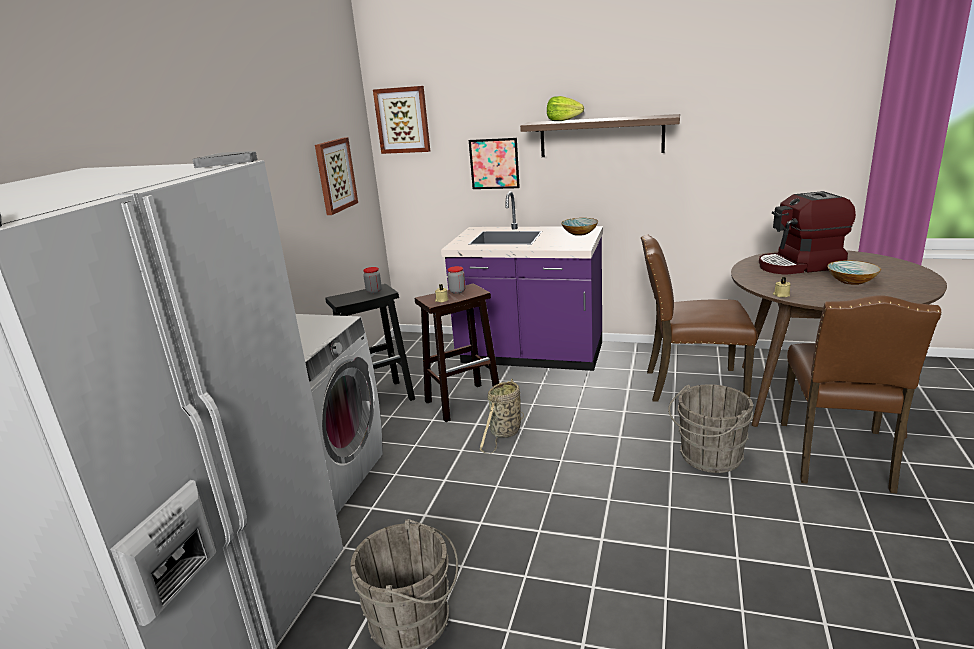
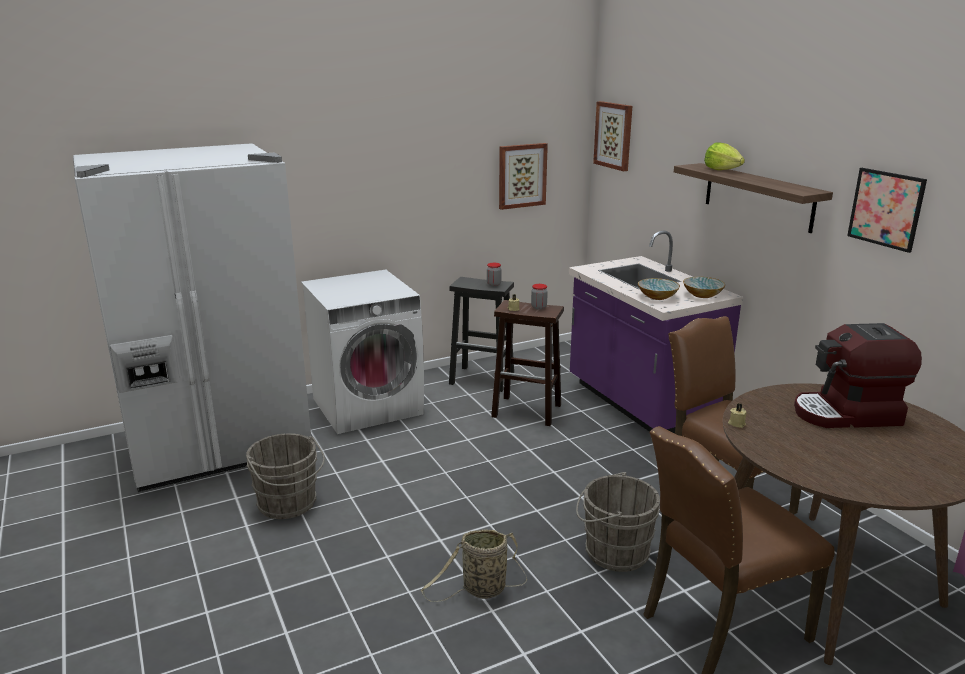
camera: 45 degrees right, 0 degrees up
picture [469,138,520,189] -> picture moved to [847,168,927,253]
basket [480,379,524,454] -> basket moved to [421,529,527,602]
coffee machine [759,191,856,275] -> coffee machine turned 45 degrees counterclockwise [794,323,922,428]
bowl [827,260,881,285] -> bowl moved to [638,278,680,300]

